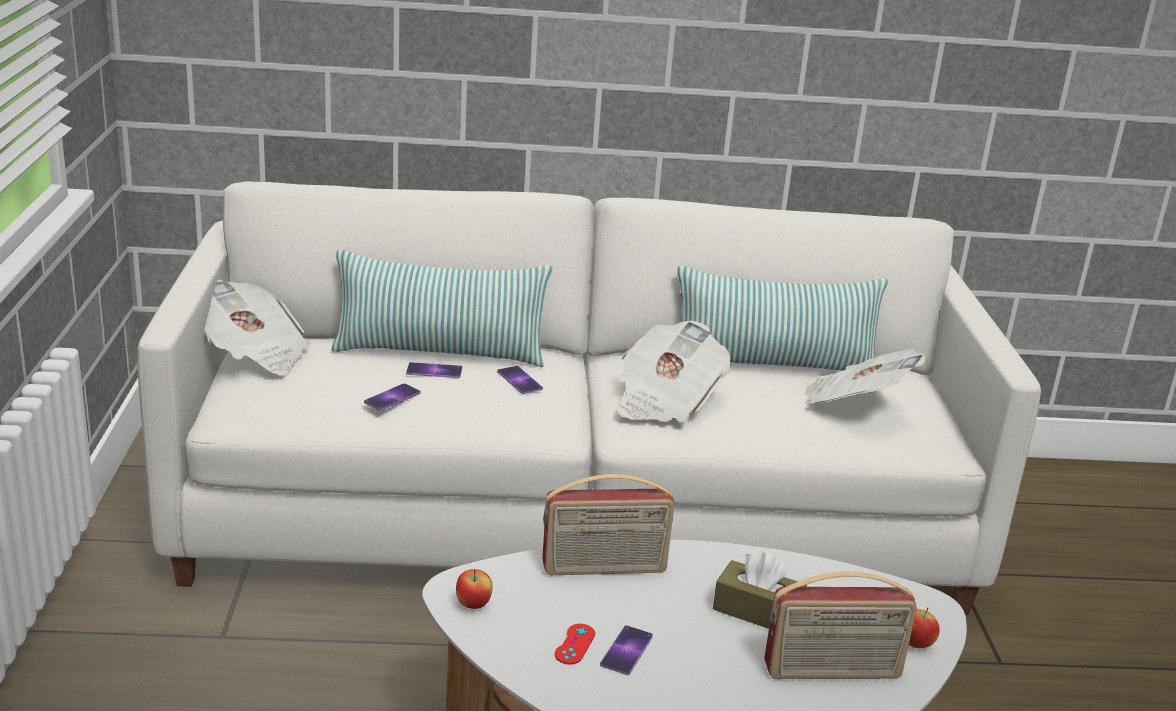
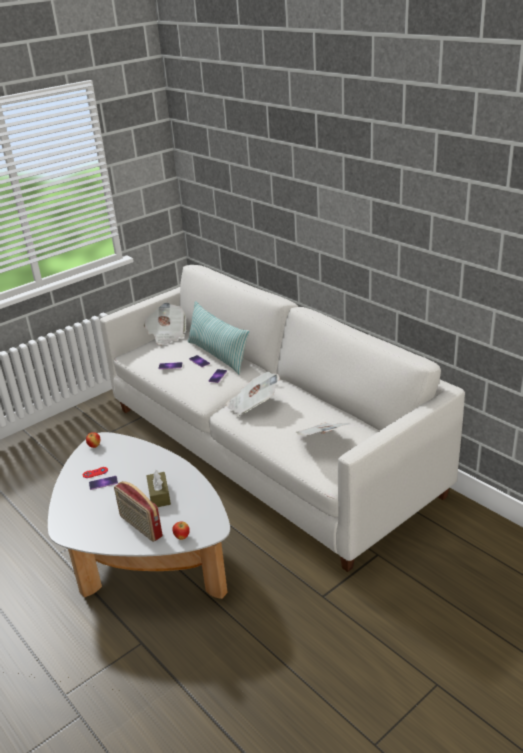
camera: 55 degrees right, 5 degrees up
radio [542,474,674,575] -> none
pillow [677,266,888,371] -> none

